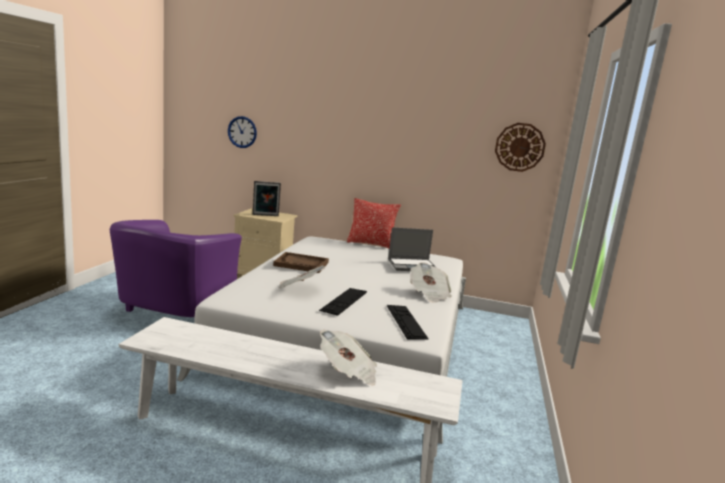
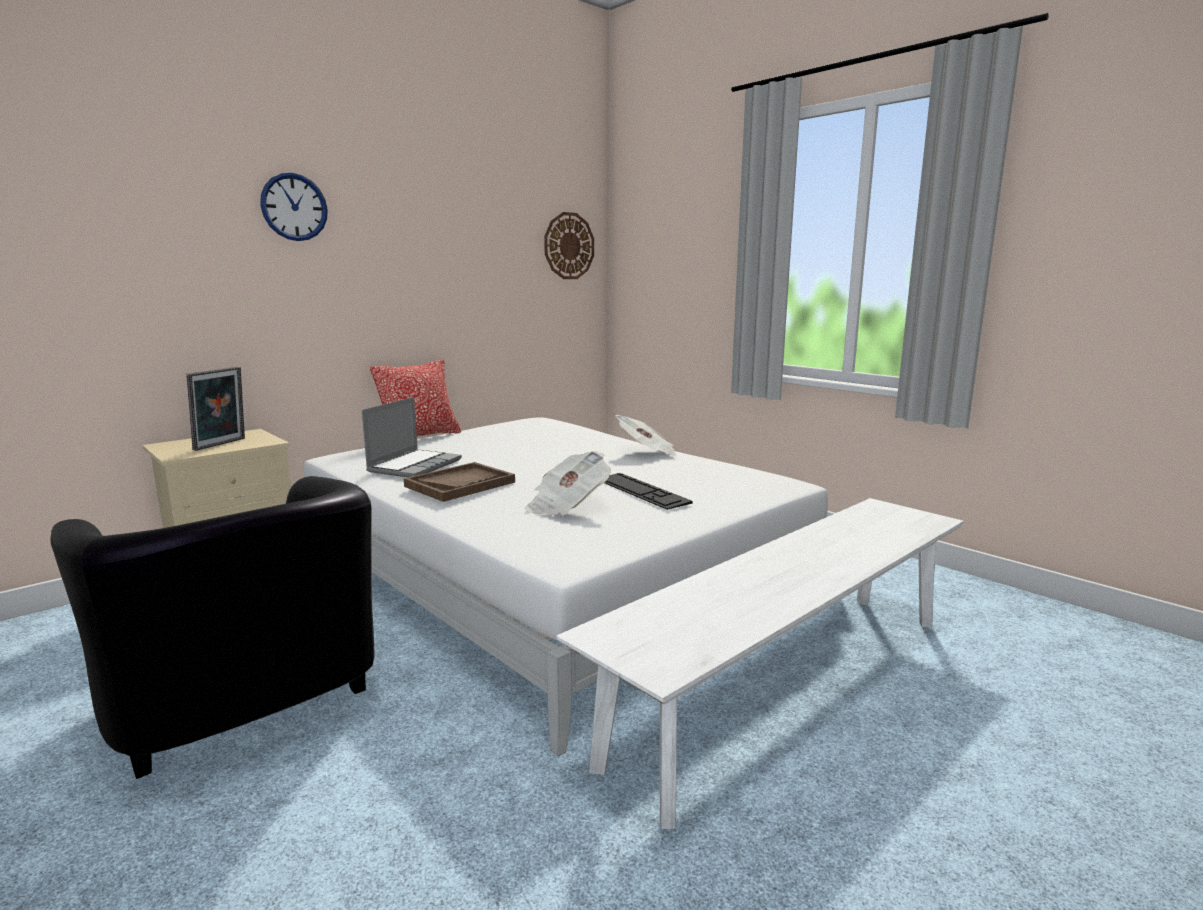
camera: 55 degrees left, 0 degrees up
purple armchair [110,220,242,317] -> black armchair [50,476,374,779]
wall clock [228,116,257,148] -> wall clock moved to [260,173,328,241]
newspaper [320,330,377,386] -> none
keyboard [387,305,429,340] -> none
laptop [388,227,437,271] -> laptop moved to [362,397,462,477]

